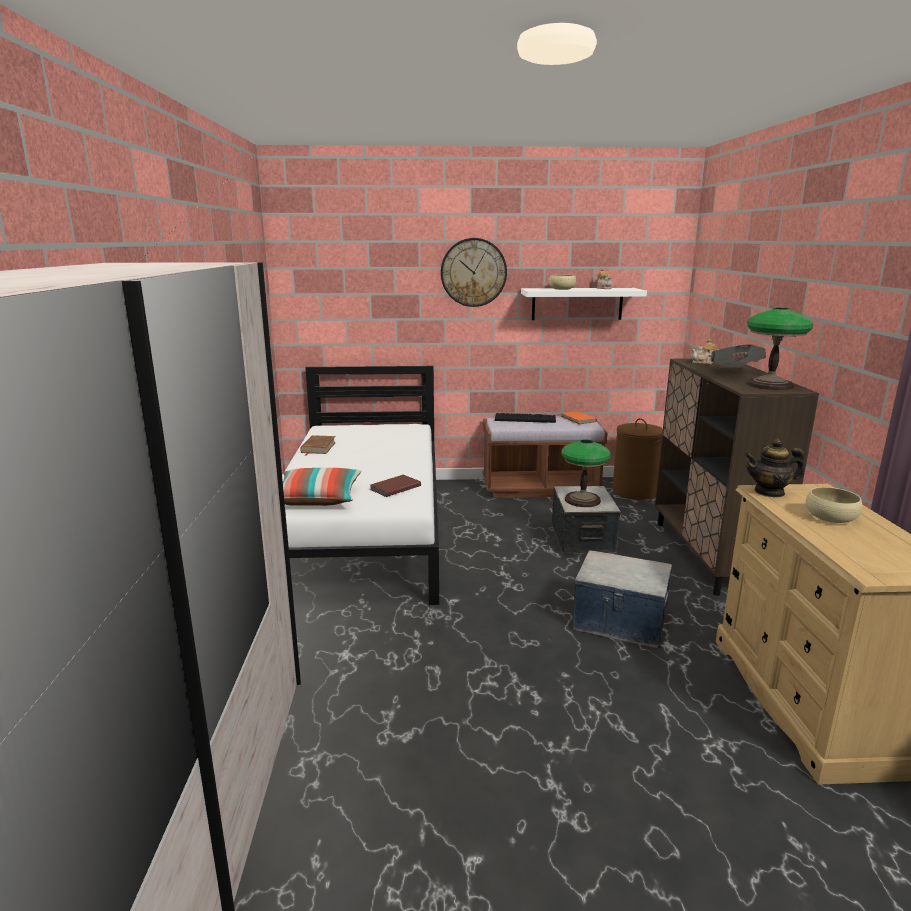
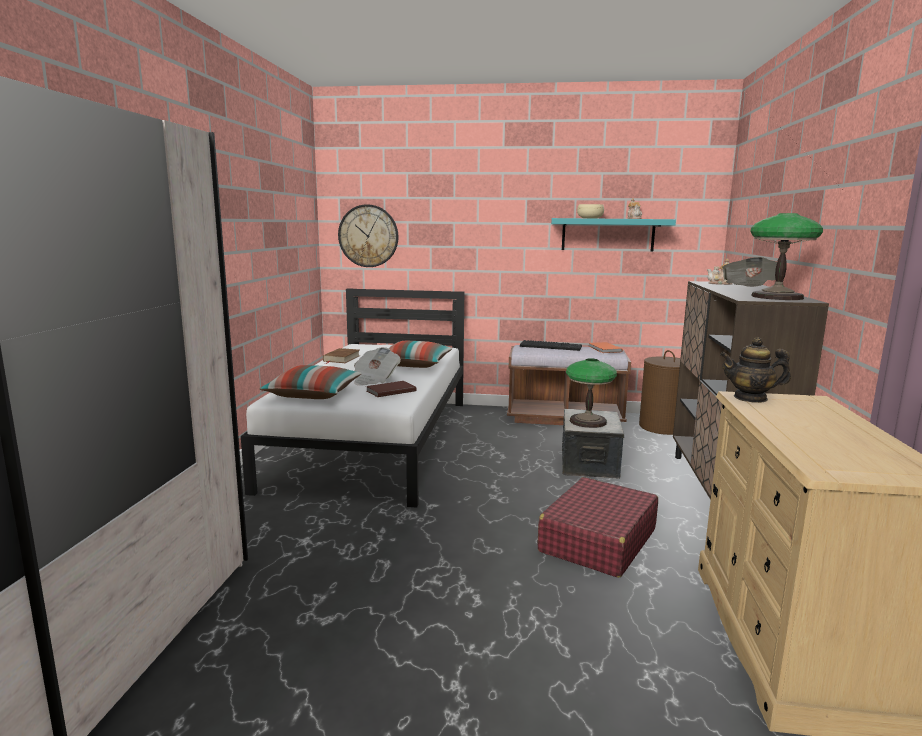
camera: 10 degrees right, 5 degrees down
wall clock [441,238,507,307] -> wall clock moved to [338,204,398,267]
white shelf [521,288,647,320] -> turquoise shelf [551,218,676,251]
storage box [573,550,672,648] -> red suitcase [538,477,658,578]
beige bowl [806,487,863,523] -> none
none -> newspaper [354,347,401,386]
none -> pillow [389,341,452,368]

